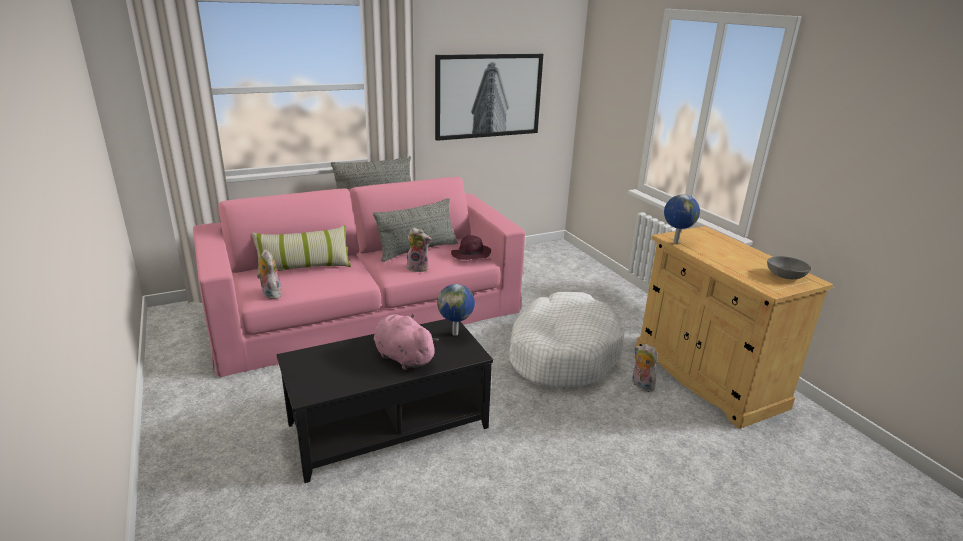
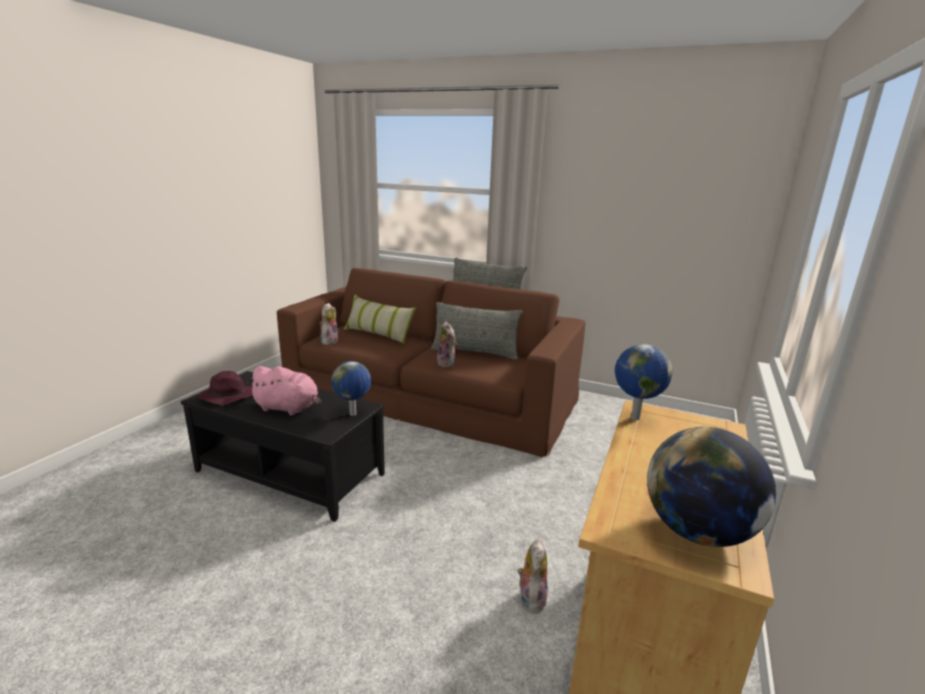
camera: 50 degrees right, 5 degrees down
pink sofa [193,177,525,377] -> brown sofa [277,268,586,457]
pink plush toy [374,314,439,370] -> pink plush toy turned 105 degrees clockwise [247,366,322,416]
picture [435,54,543,141] -> none
purple hat [451,235,491,260] -> purple hat moved to [198,371,253,405]
white dog bed [509,292,623,387] -> none
grey bowl [767,256,811,279] -> globe [647,427,776,547]

